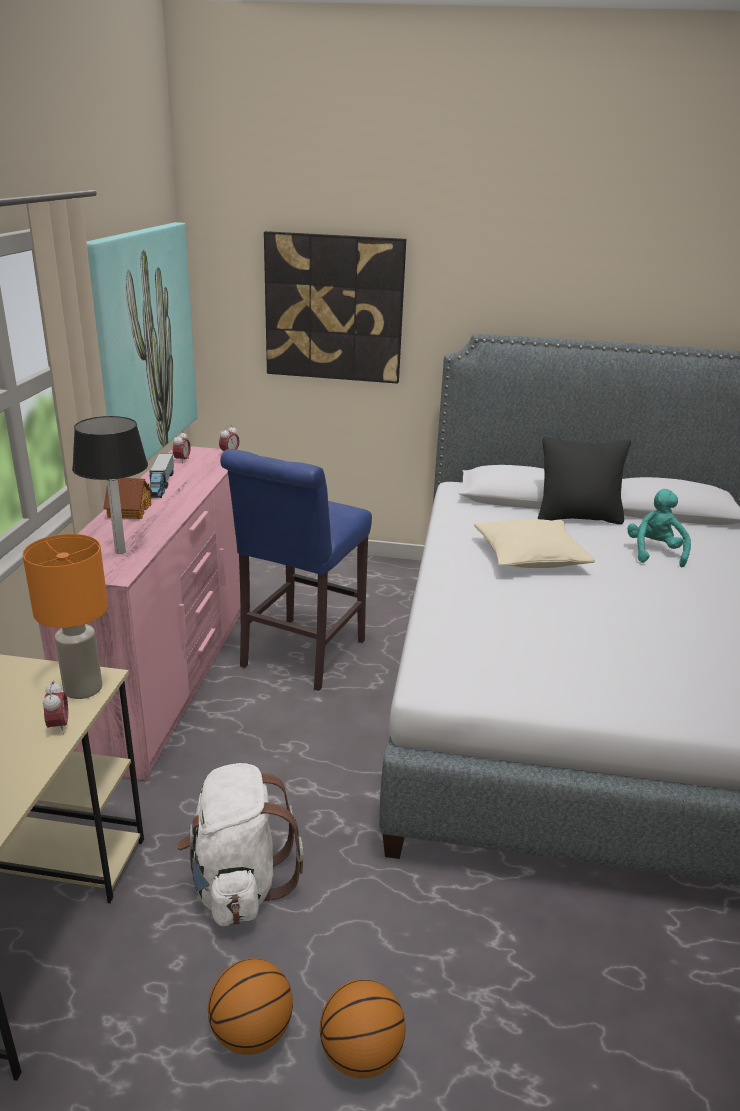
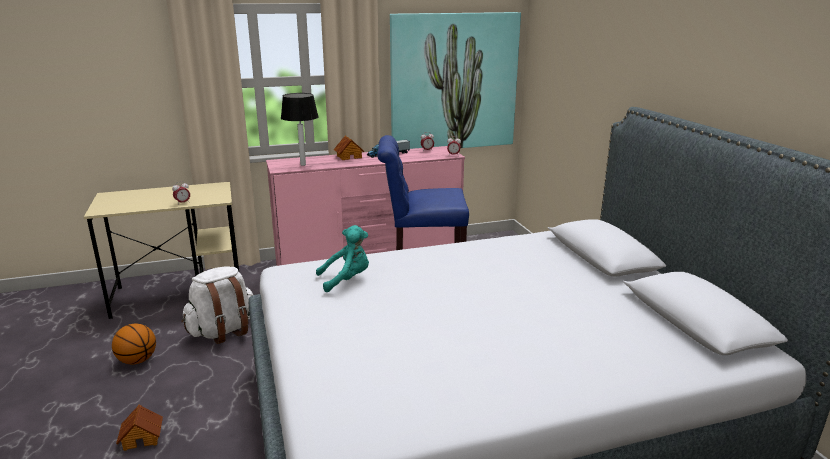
camera: 65 degrees right, 5 degrees down
orange table lamp [23,534,108,699] -> none
picture [264,231,406,384] -> none
basketball [320,979,406,1079] -> none
beige pillow [474,519,595,568] -> none
black pillow [538,437,631,524] -> none
turquoise plush toy [627,489,691,567] -> turquoise plush toy moved to [316,225,369,292]
none -> toy house [116,404,163,451]

